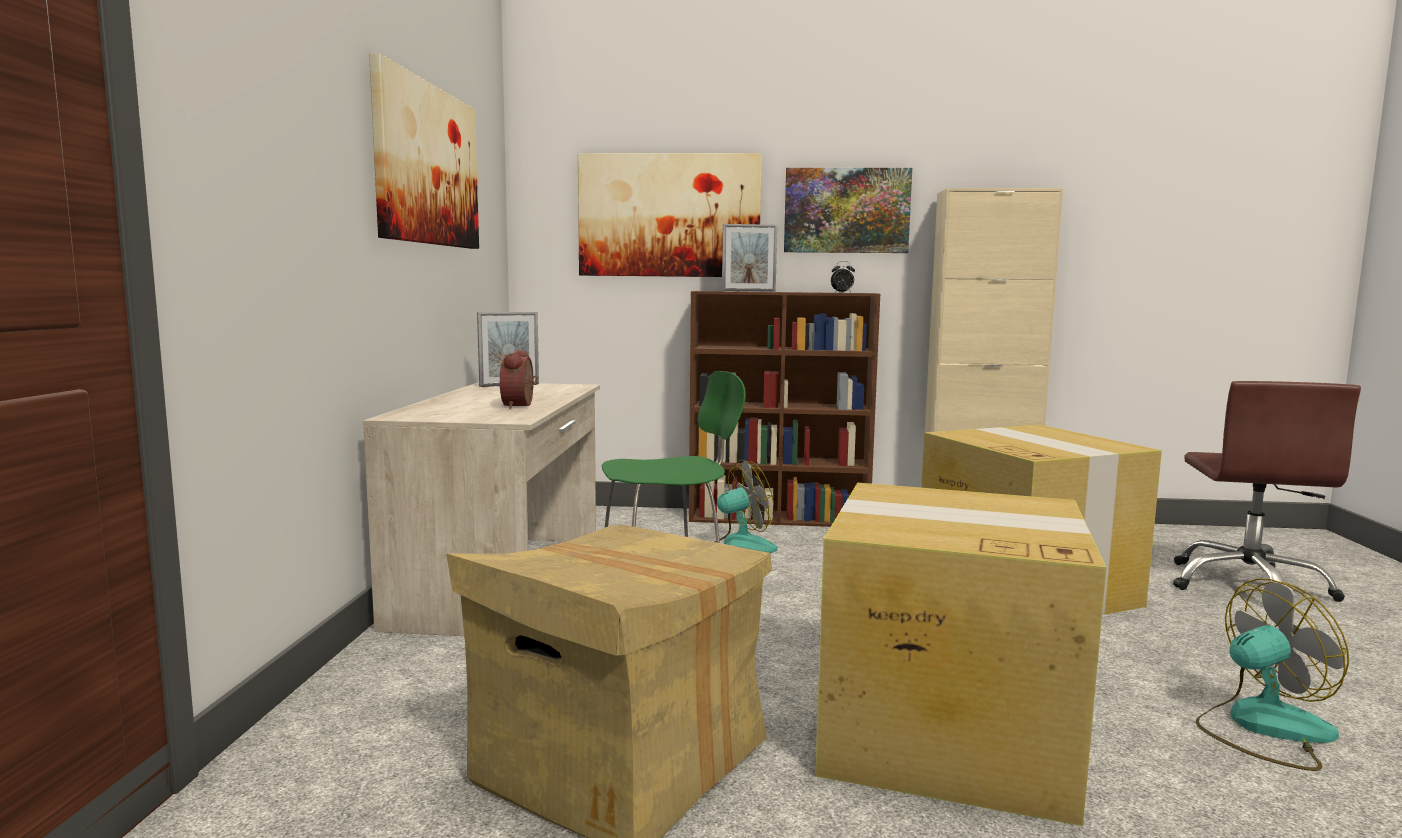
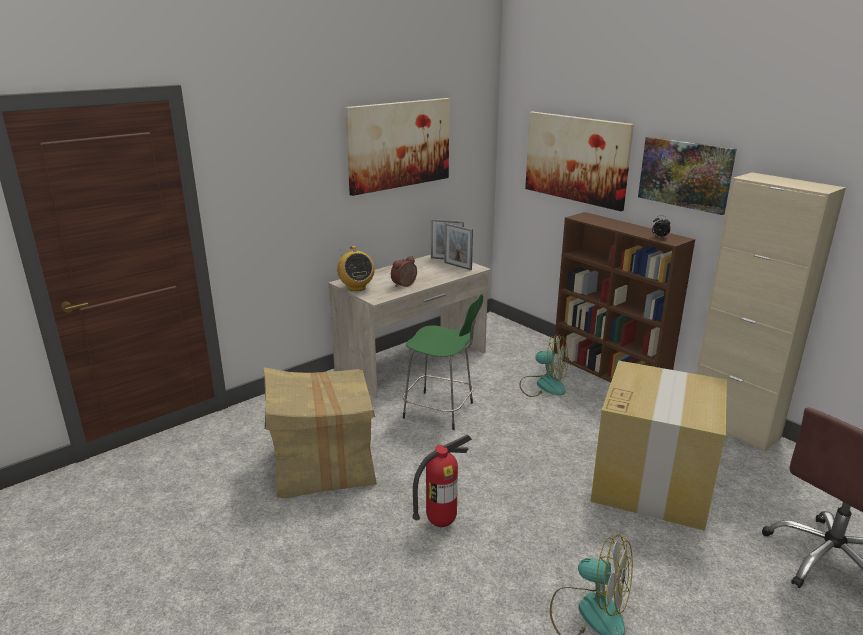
camera: 45 degrees right, 15 degrees up
picture frame [722,224,777,292] -> picture frame moved to [444,223,473,270]
cardboard box [815,483,1106,826] -> fire extinguisher [412,434,472,527]
none -> radio [337,246,375,291]

